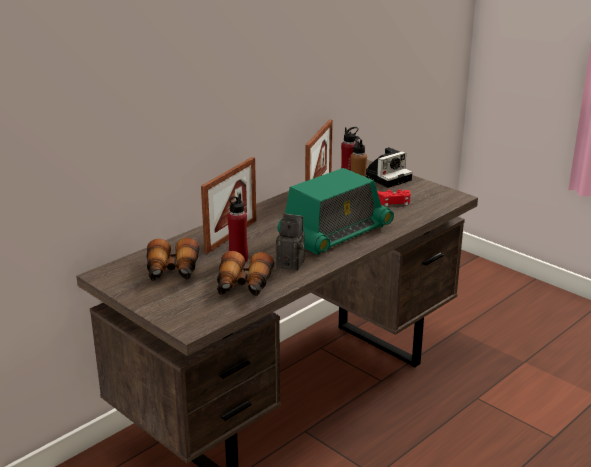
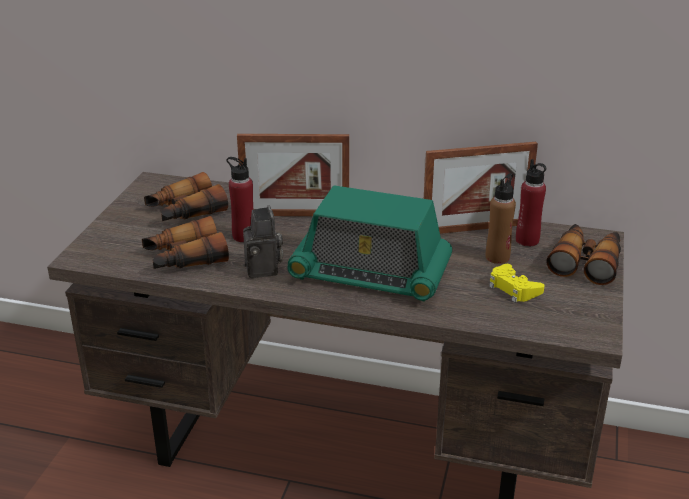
camera: 60 degrees right, 5 degrees up
camera [366,147,413,188] -> binoculars [546,224,621,285]
red game controller [377,189,411,207] -> yellow game controller [489,264,545,303]

